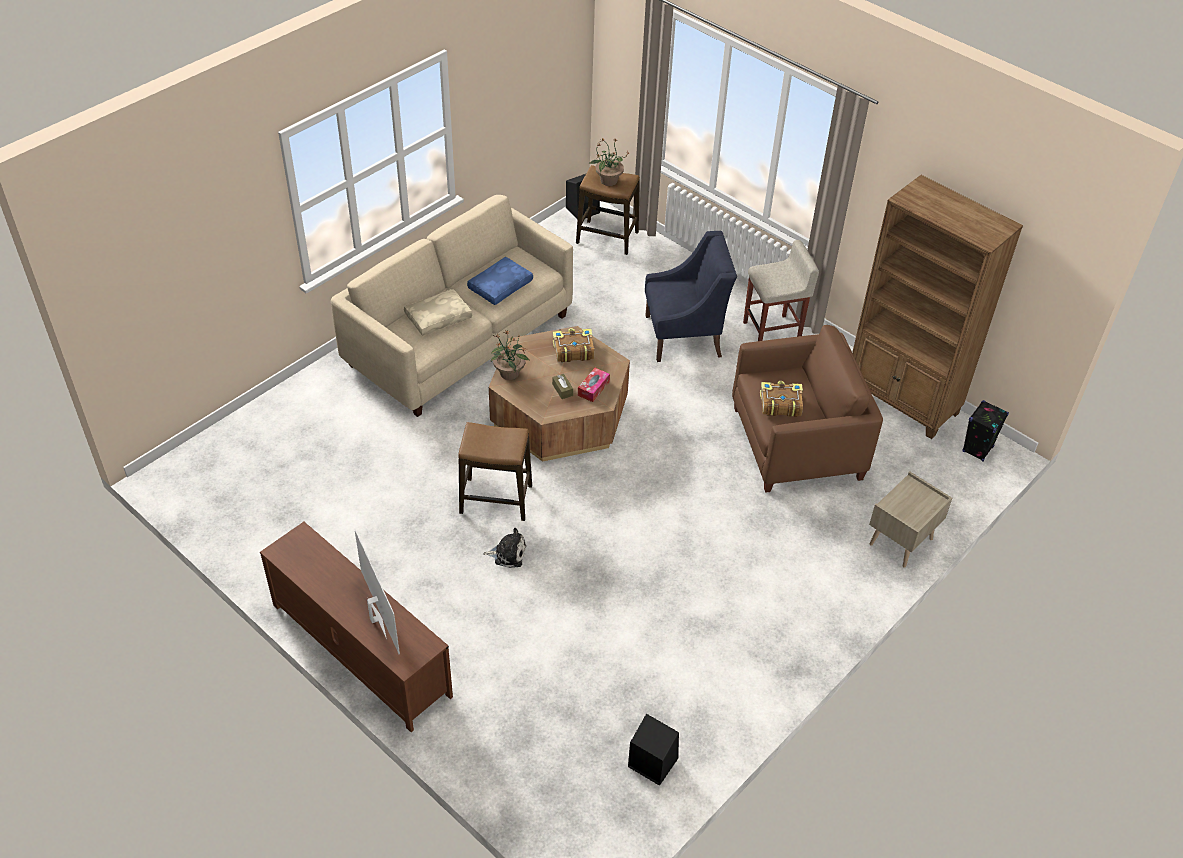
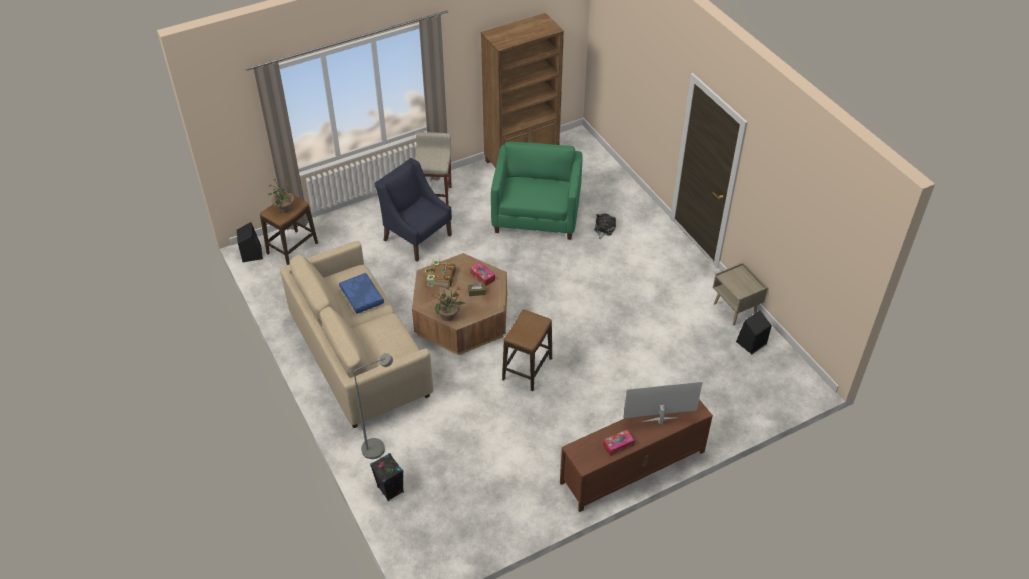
camera: 70 degrees left, 0 degrees up
beige pillow [404,289,472,336] -> none
plush toy [483,528,526,568] -> plush toy moved to [594,214,616,239]
blue armchair [645,231,737,362] -> blue armchair turned 60 degrees counterclockwise [375,158,452,262]
brown armchair [732,325,883,493] -> green armchair [491,142,582,240]
book [760,381,803,417] -> none
beige nightstand [869,472,952,568] -> beige nightstand moved to [713,262,768,325]
black speaker [962,400,1009,462] -> black speaker moved to [370,453,404,501]
none -> grey floor lamp [354,353,393,459]
none -> tissue box [603,430,635,456]

